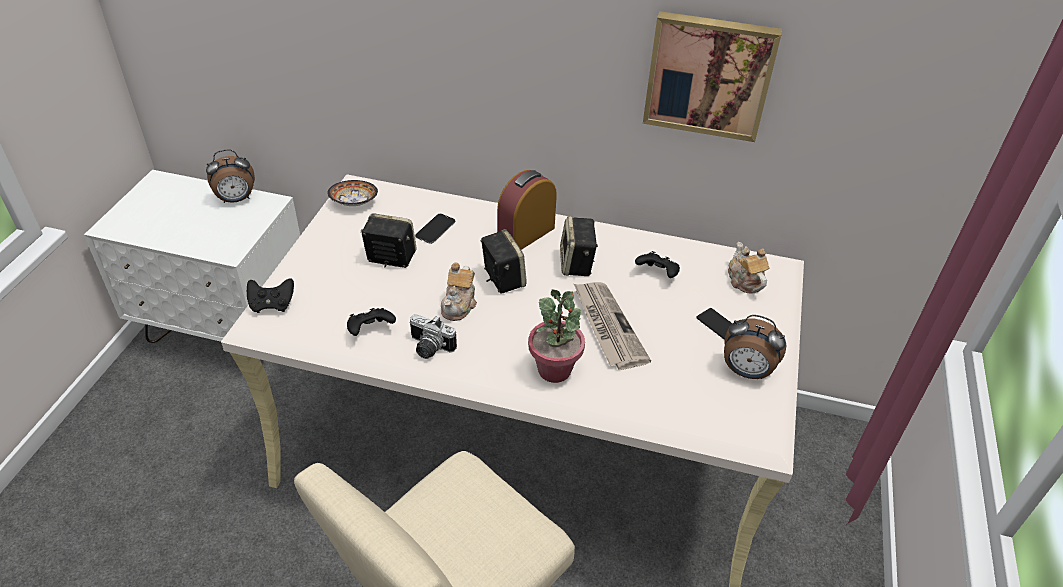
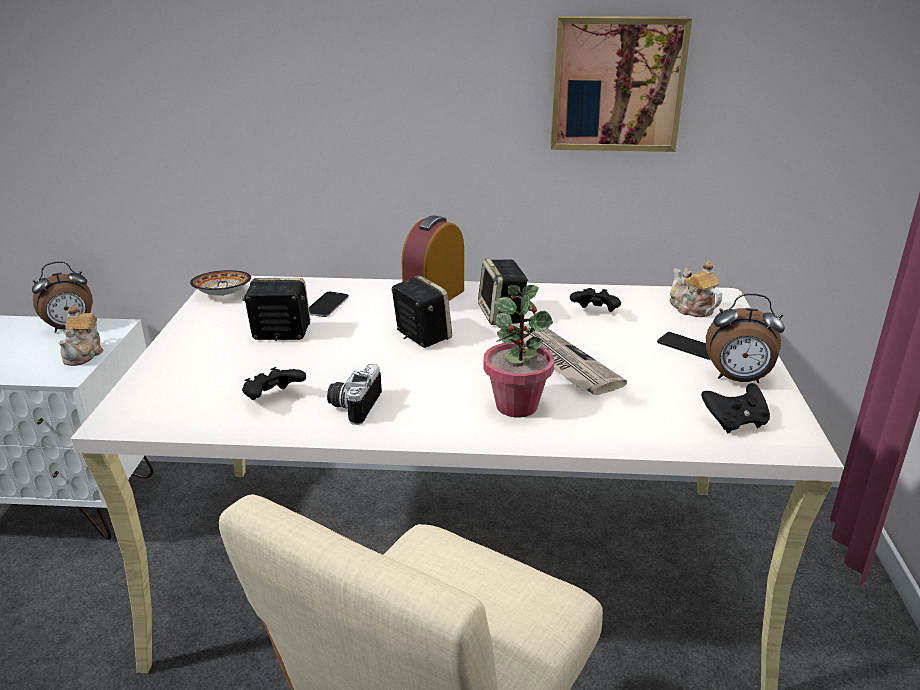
camera: 10 degrees left, 15 degrees down
black game controller [247,278,294,313] -> black game controller moved to [701,383,770,434]
camera [409,314,457,359] -> camera turned 90 degrees clockwise [327,364,382,425]
teapot [441,263,477,321] -> teapot moved to [58,306,103,366]

